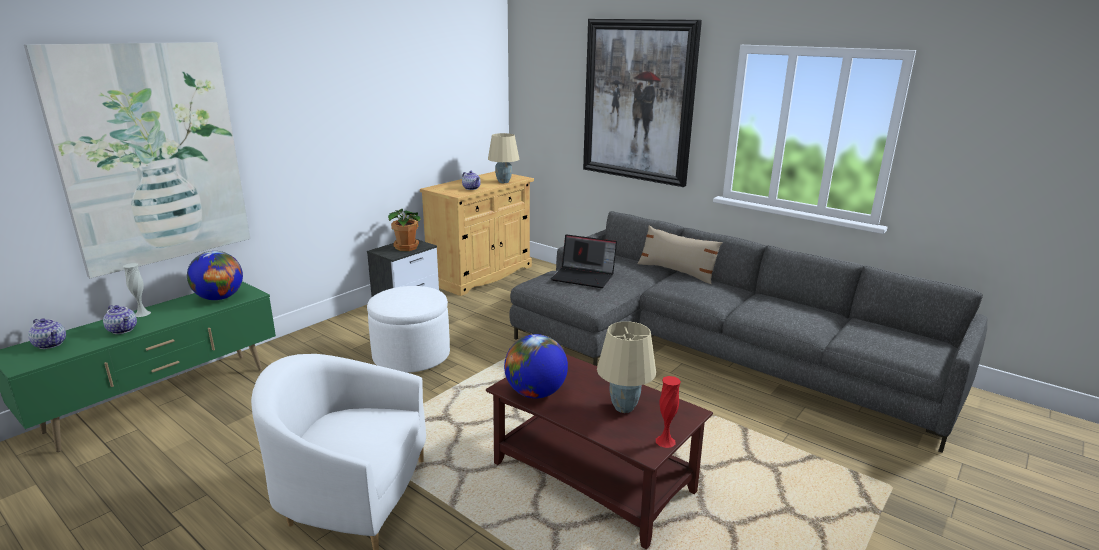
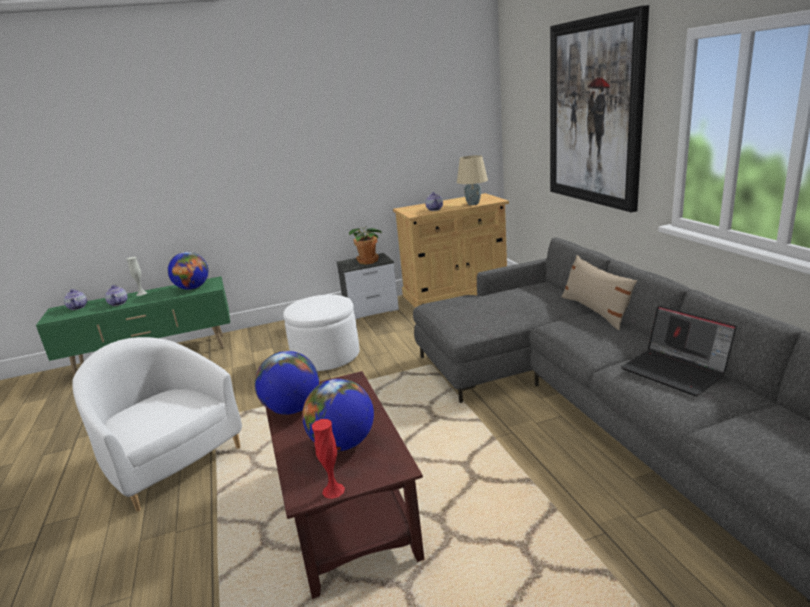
camera: 35 degrees right, 0 degrees up
picture [24,42,251,278] -> none
laptop [551,234,617,288] -> laptop moved to [621,305,737,396]
beige table lamp [597,321,656,413] -> globe [302,379,374,451]

